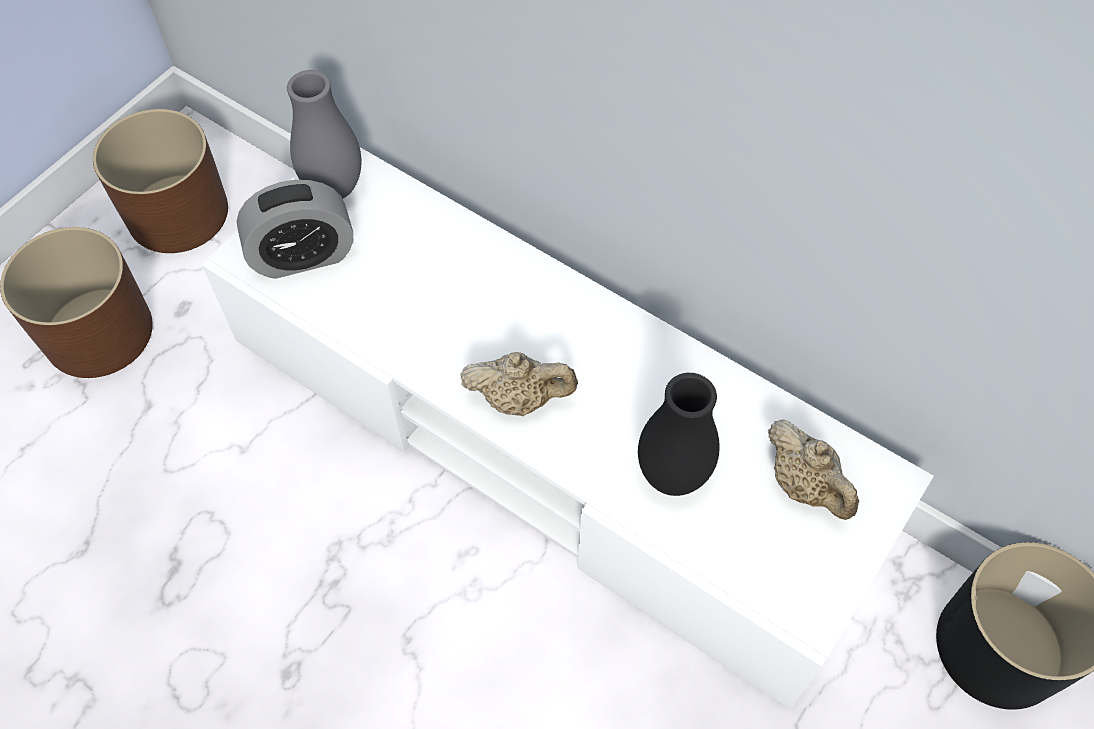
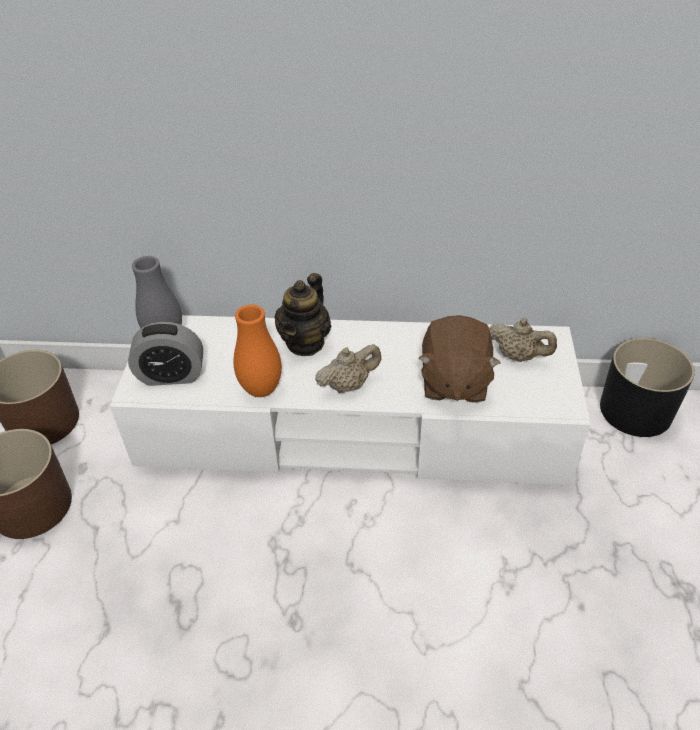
camera: 30 degrees left, 15 degrees down
alarm clock [236,180,353,279] -> alarm clock turned 45 degrees clockwise [128,322,203,386]
black vase [638,373,720,496] -> brown plush toy [418,315,501,403]
none -> orange vase [234,305,282,397]
none -> teapot [275,273,331,356]

